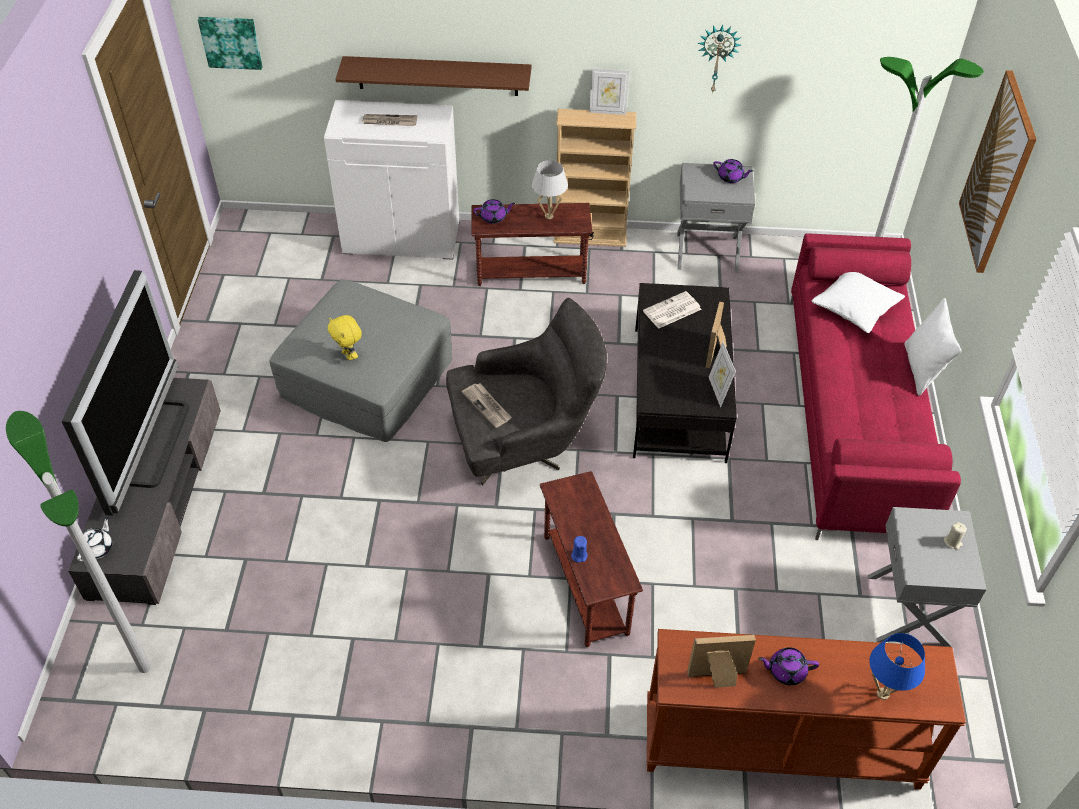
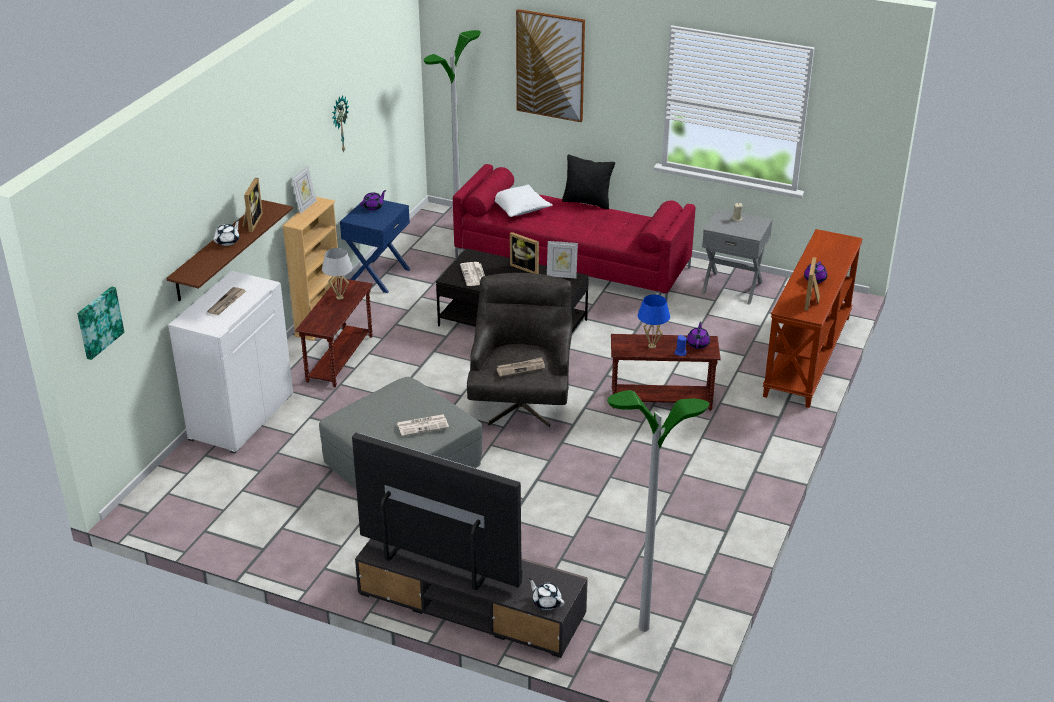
camera: 70 degrees left, 15 degrees down
yellow plush toy [328,315,362,360] -> newspaper [397,414,449,436]
purple teapot [473,199,515,224] -> purple teapot moved to [687,322,710,349]
grey nightstand [677,163,755,273] -> blue nightstand [340,200,411,293]
blue table lamp [869,633,925,700] -> blue table lamp moved to [638,295,670,349]
white pillow [904,298,961,396] -> black pillow [562,155,615,209]
none -> white teapot [214,220,240,246]
none -> picture frame [242,178,263,232]

